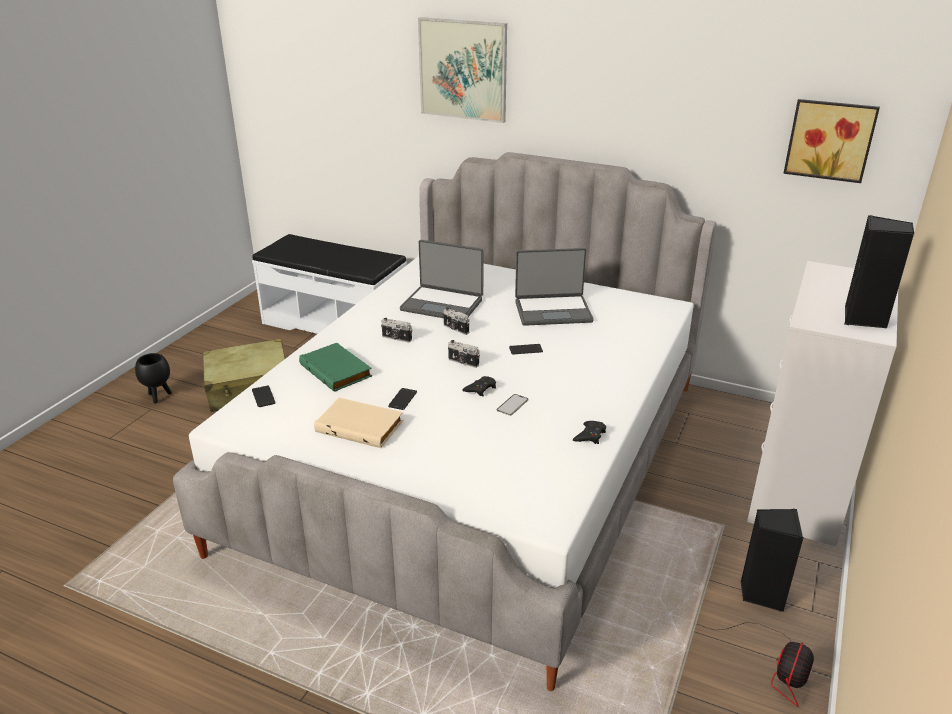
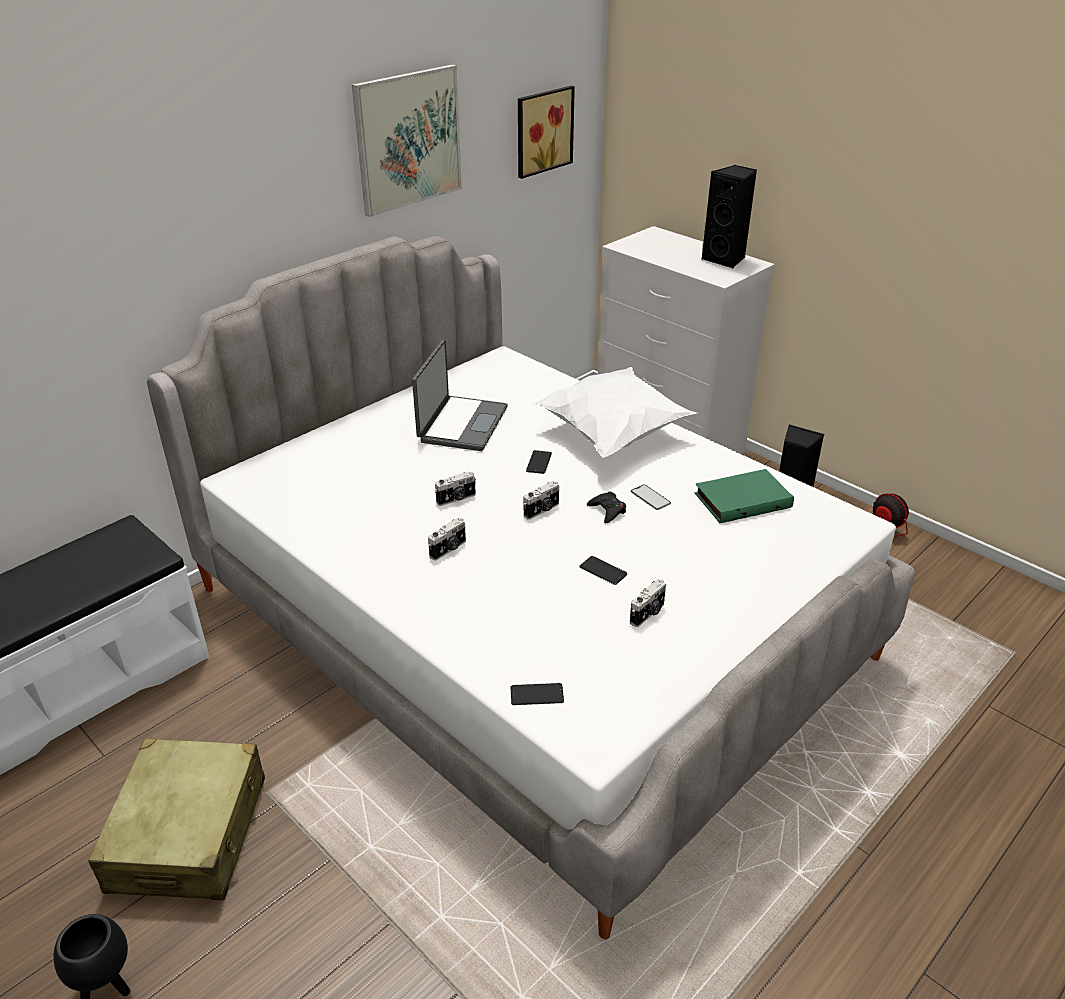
camera: 70 degrees left, 5 degrees up
green book [299,343,372,392] -> green book moved to [695,469,794,523]
beige book [314,397,403,448] -> camera [630,579,666,627]
laptop [400,240,484,318] -> none
picture [418,17,507,123] -> picture moved to [352,65,462,217]
black game controller [573,421,606,444] -> none
none -> white pillow [533,367,697,458]

